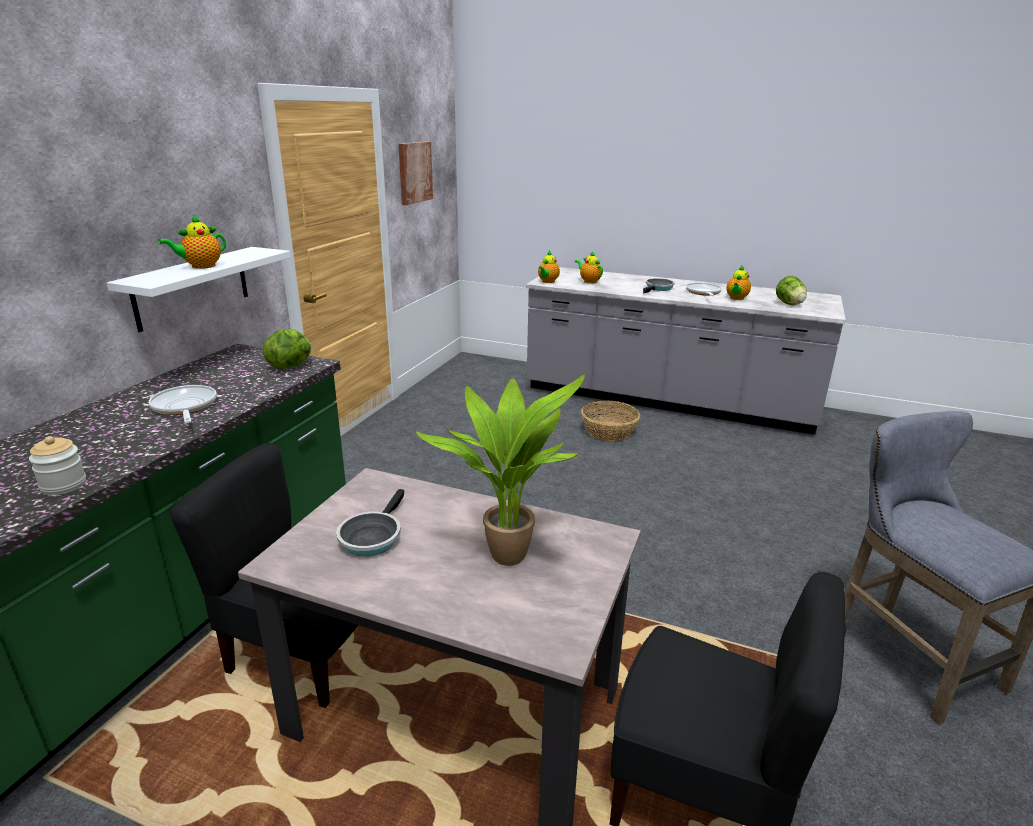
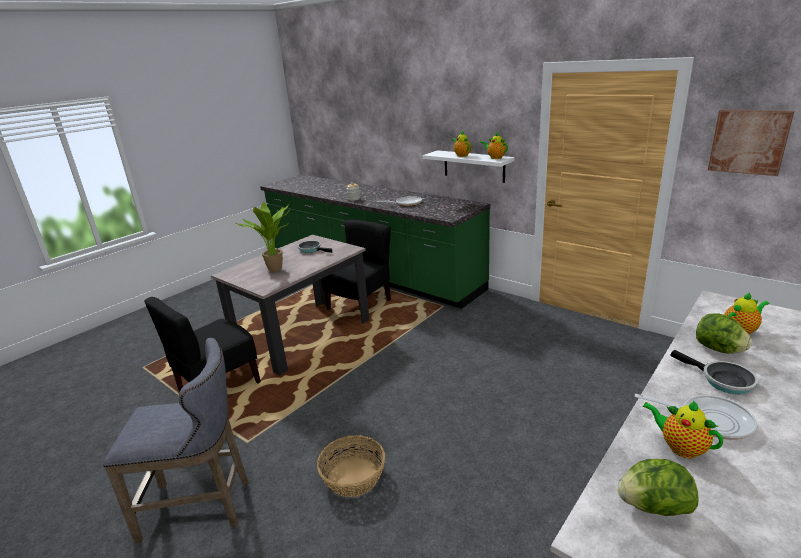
camera: 110 degrees right, 0 degrees up
lettuce [263,329,311,369] -> lettuce moved to [696,314,752,354]
teapot [538,251,560,283] -> teapot moved to [480,132,508,159]
basket [581,401,640,441] -> basket moved to [317,435,385,497]

